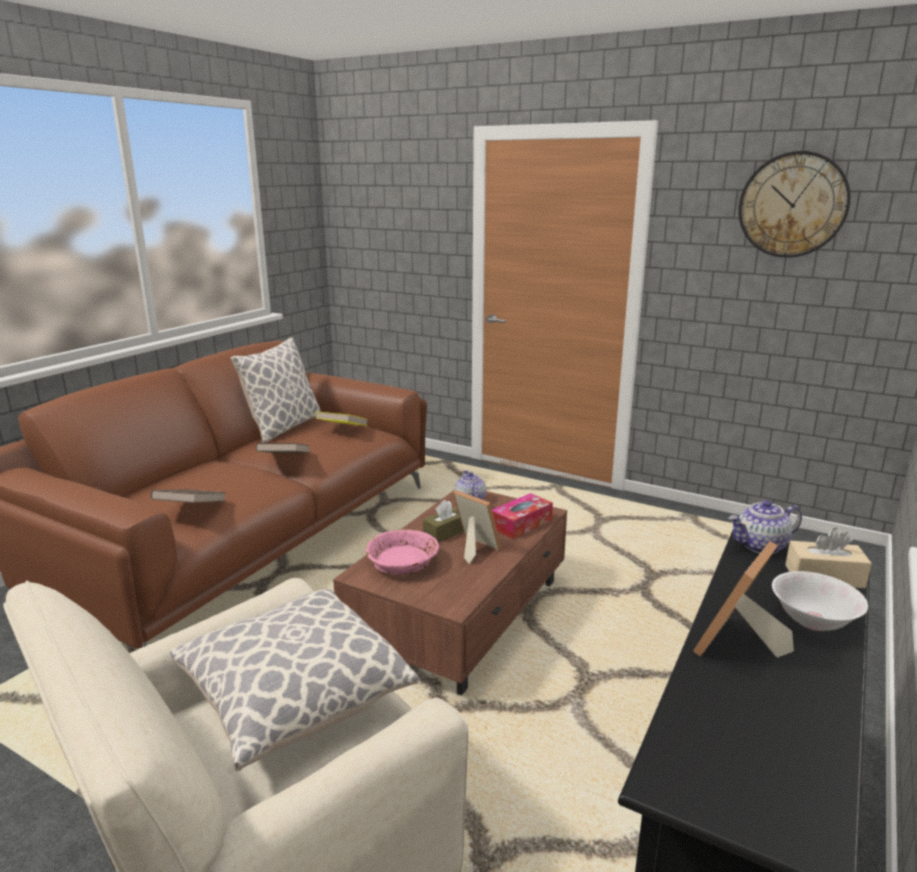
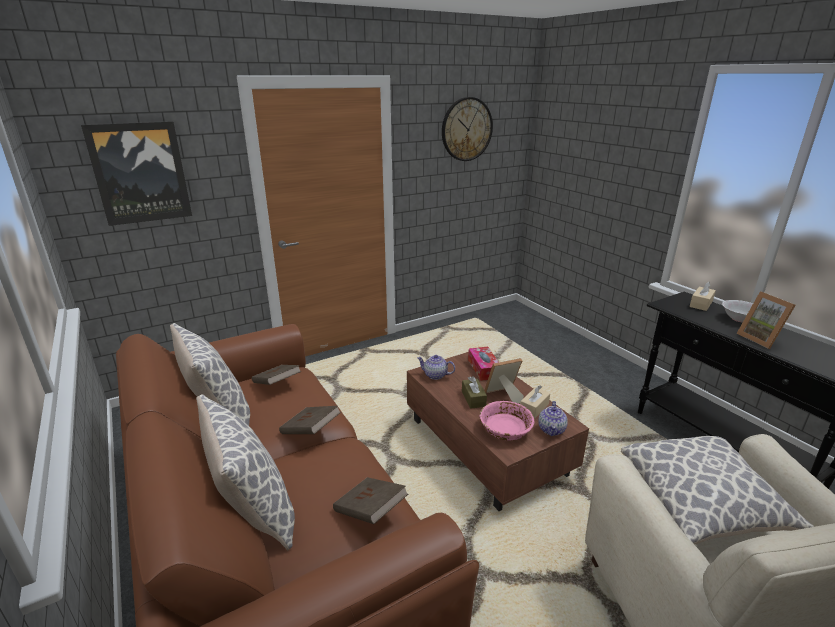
camera: 60 degrees left, 5 degrees up
yellow book [316,412,368,426] -> brown book [252,365,301,385]
teapot [728,500,802,554] -> teapot moved to [538,401,568,436]
none -> picture [81,121,192,226]
none -> pillow [196,394,295,551]
none -> beige tissue box [520,386,550,419]

